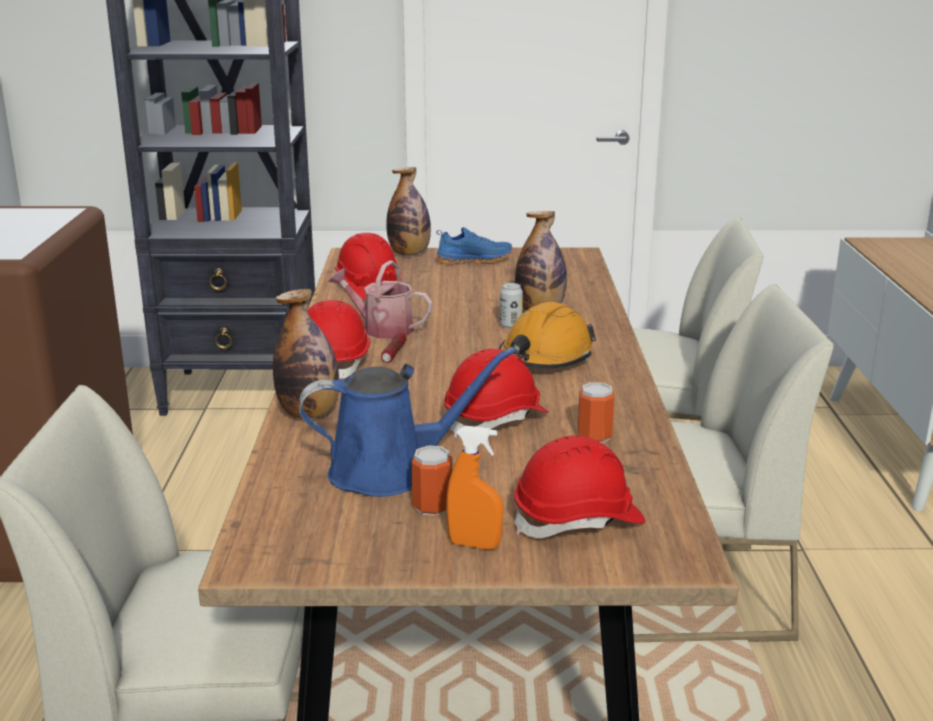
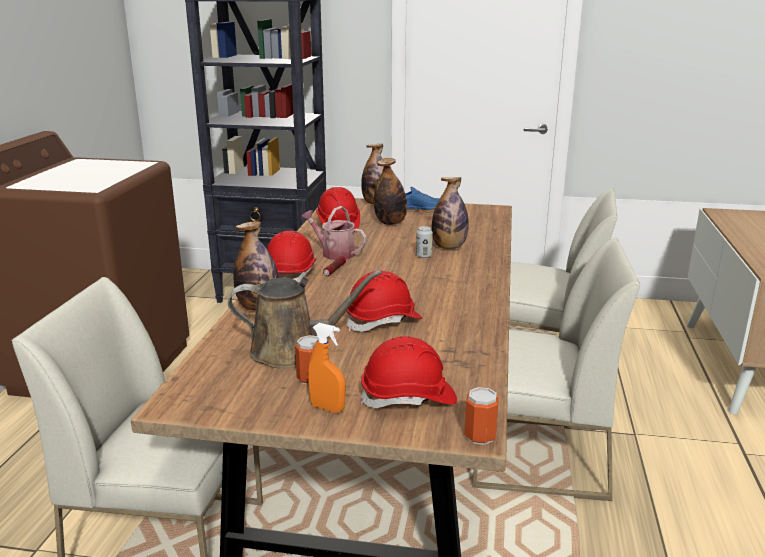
camera: 10 degrees right, 0 degrees up
blue watering can [299,347,516,497] -> brown watering can [228,270,382,369]
orange hard hat [499,302,596,368] -> none
can [578,382,614,443] -> can moved to [464,387,499,445]
none -> bottle [374,158,407,225]

